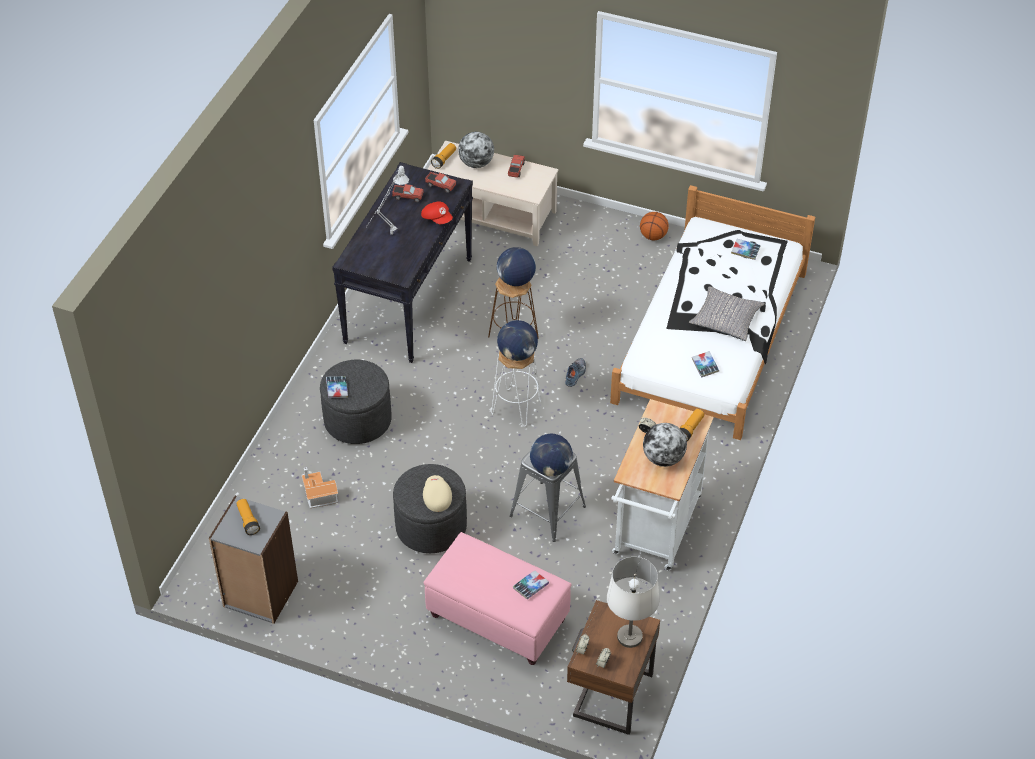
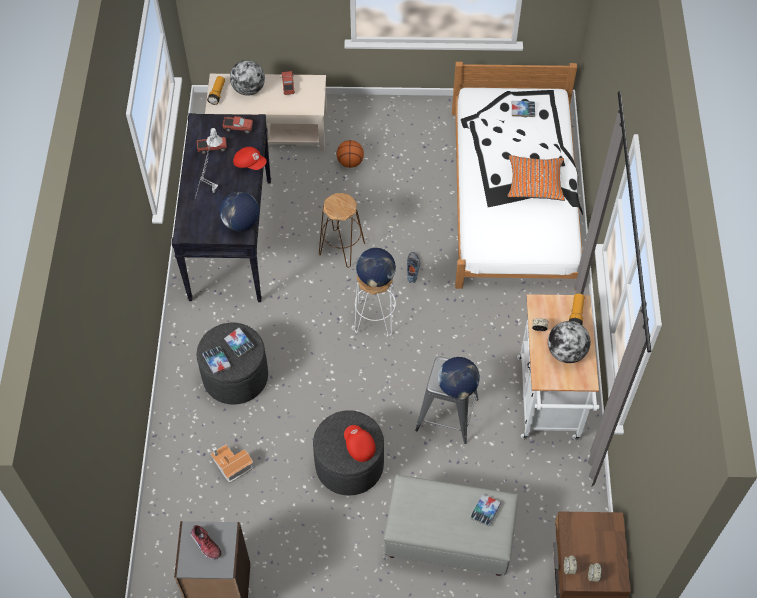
camera: 20 degrees left, 10 degrees up
flashlight [236,499,260,535] -> shoe [190,525,222,560]
beige cap [423,475,452,512] -> red cap [344,425,376,462]
pink ottoman [424,532,571,665] -> grey ottoman [384,474,518,576]
globe [497,247,536,286] -> globe moved to [219,191,259,231]
white table lamp [607,557,659,648] -> none
basketball [640,212,669,240] -> basketball moved to [336,140,364,168]
grey pillow [689,286,765,341] -> orange pillow [508,155,565,201]
book [692,351,719,378] -> book moved to [224,328,254,358]

